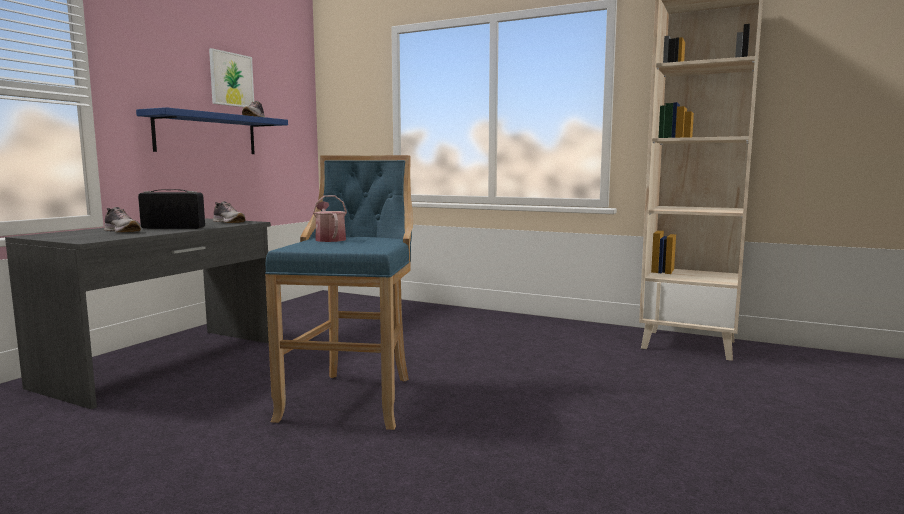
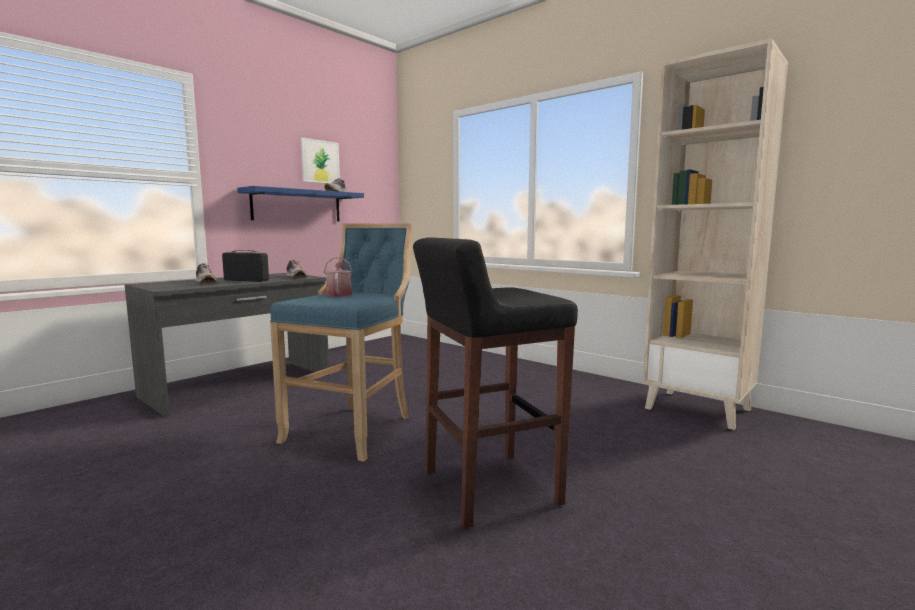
camera: 15 degrees right, 0 degrees up
none -> black stool [413,237,578,528]

